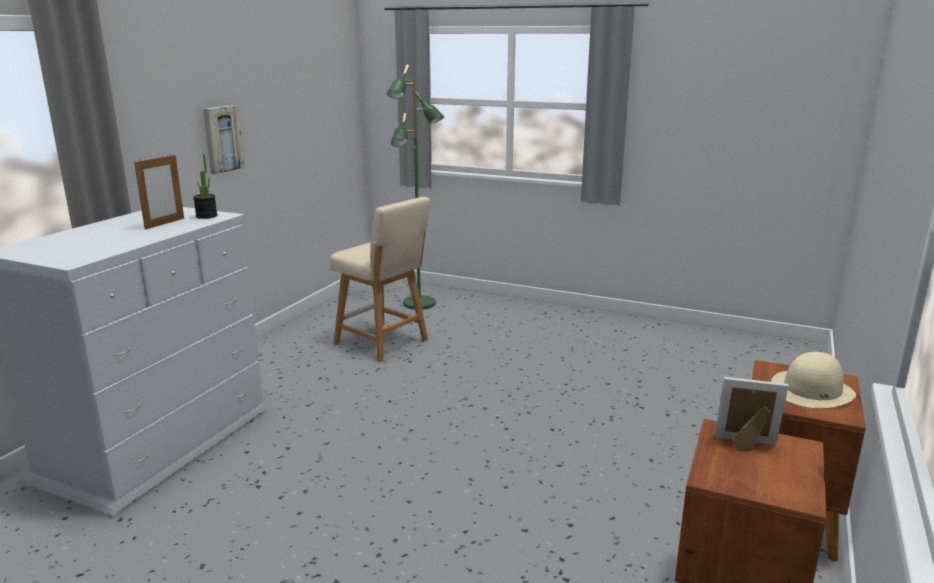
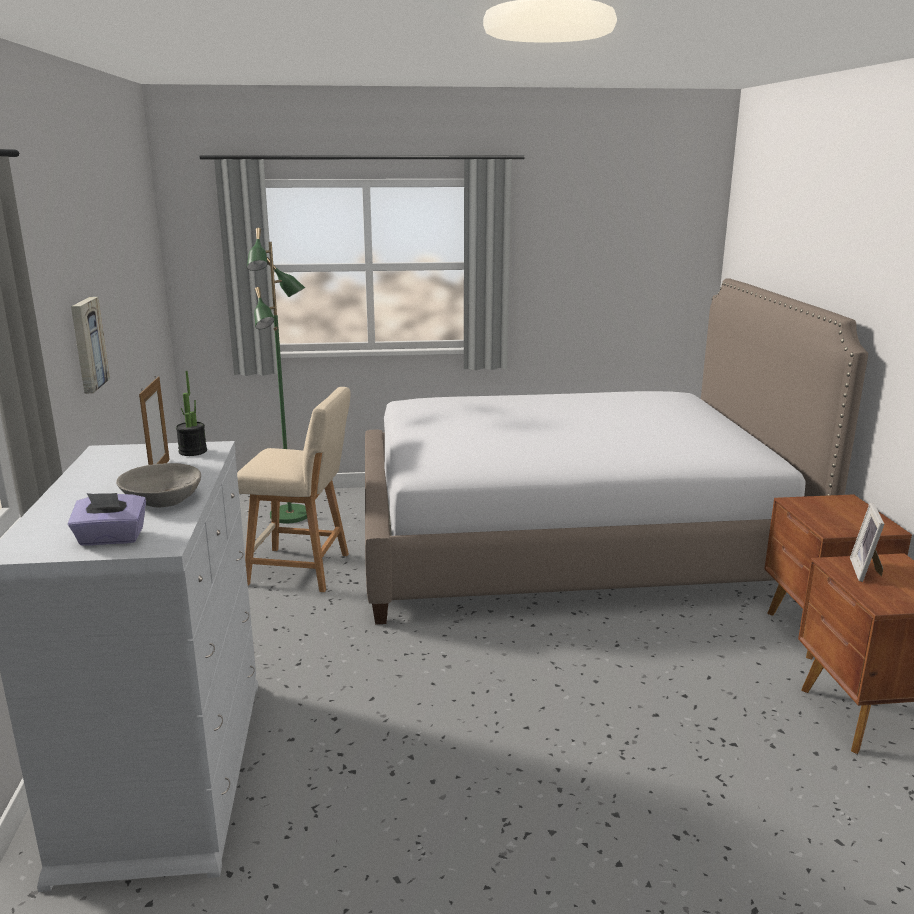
camera: 30 degrees left, 0 degrees up
picture frame [715,377,788,452] -> picture frame turned 60 degrees counterclockwise [850,503,884,582]
beige hat [771,352,856,408] -> none
none -> purple tissue box [68,493,146,546]
none -> grey bowl [116,463,201,508]
none -> bed [365,278,868,625]

